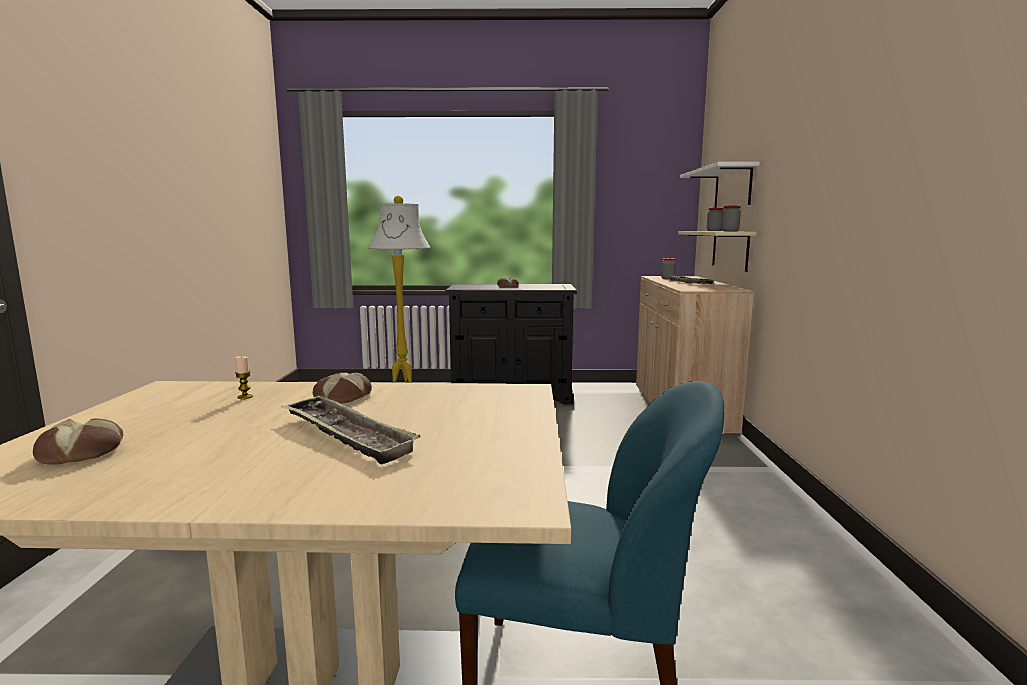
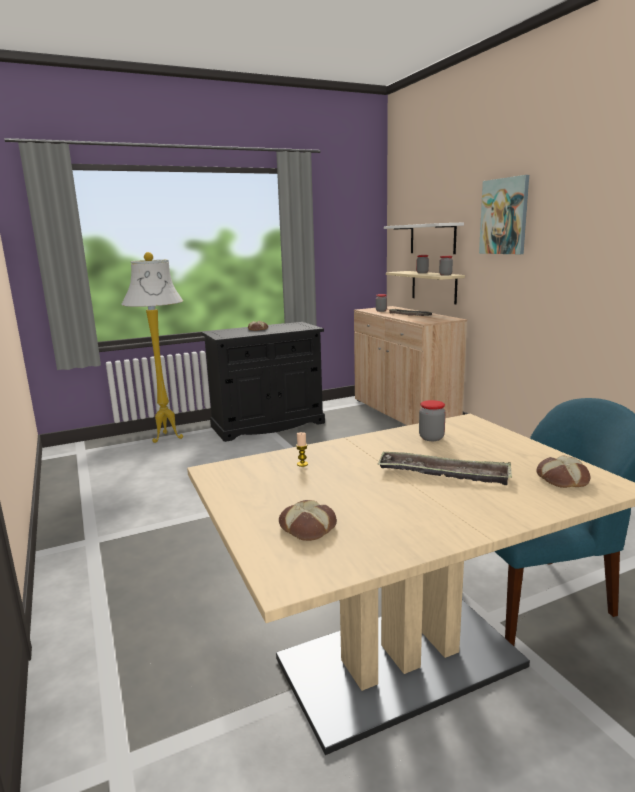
camera: 25 degrees left, 5 degrees up
bread [313,373,372,404] -> bread moved to [536,455,590,488]
none -> jar [419,400,446,441]
none -> picture [479,175,529,254]

